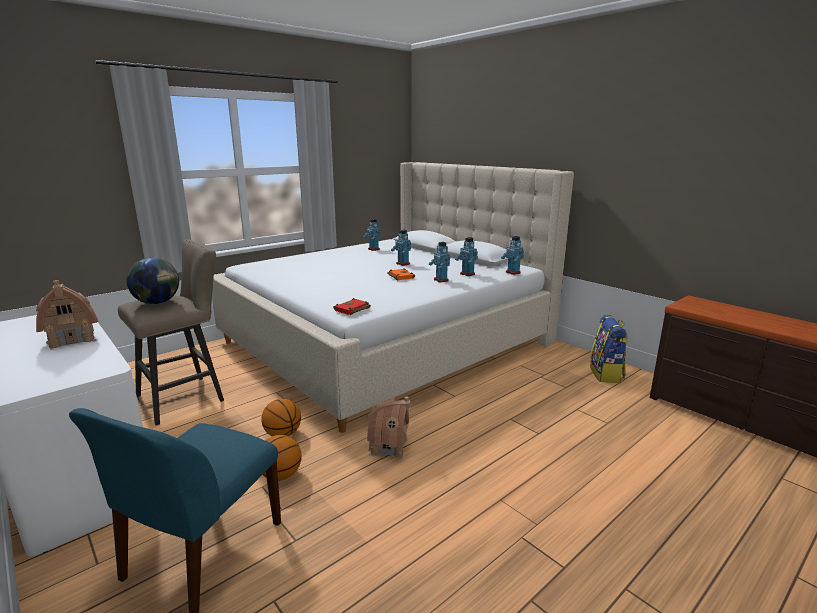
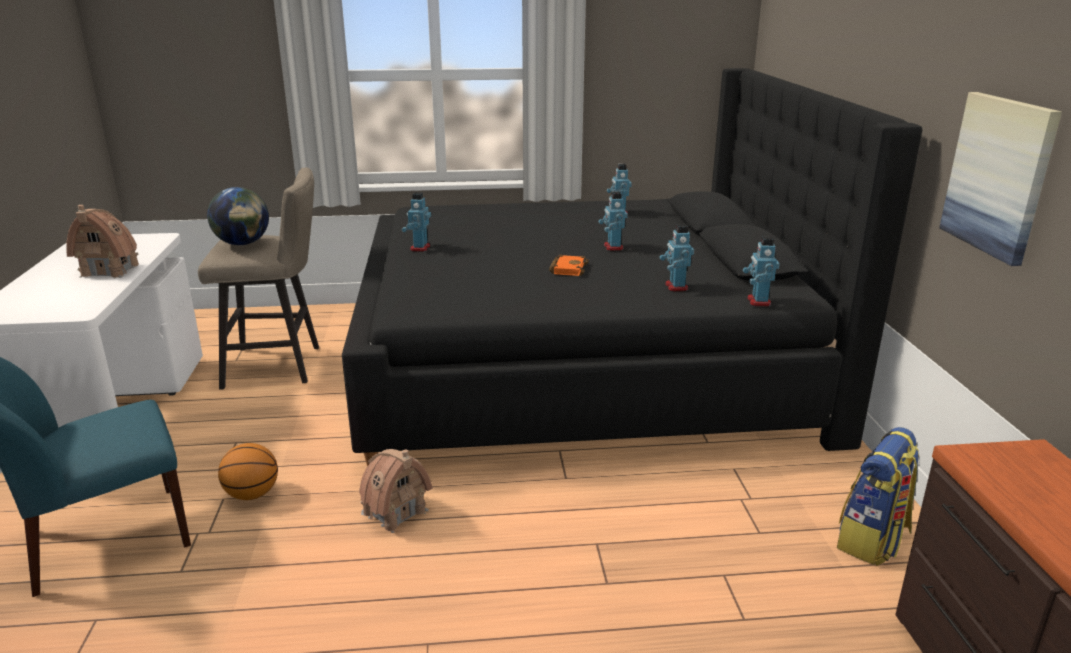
camera: 35 degrees right, 5 degrees up
beige bed [212,162,574,433] -> black bed [342,68,922,466]
basketball [261,399,301,436] -> none
red book [333,298,371,315] -> none
toy robot [429,242,450,282] -> toy robot moved to [402,192,431,252]
none -> picture [939,92,1062,266]

